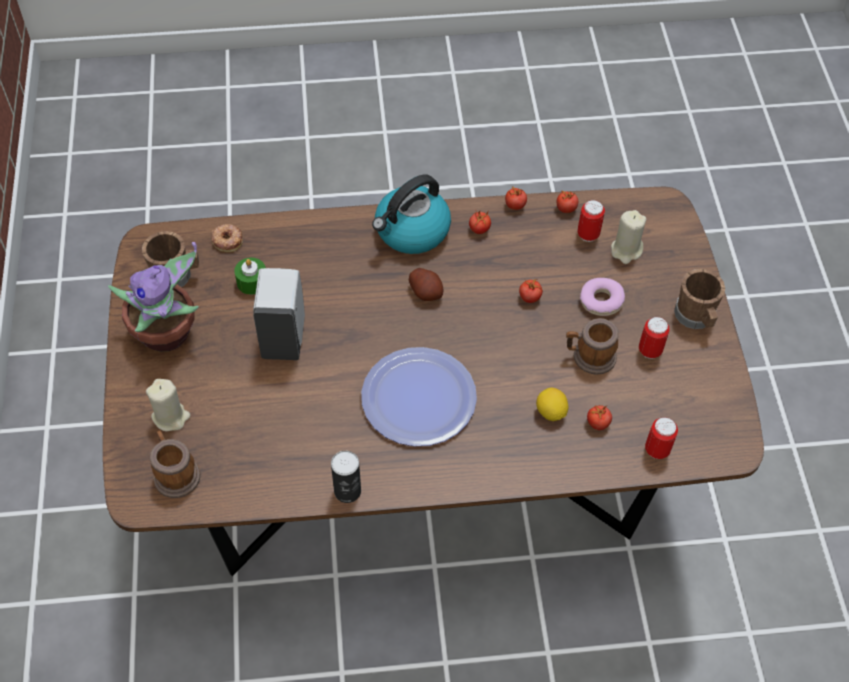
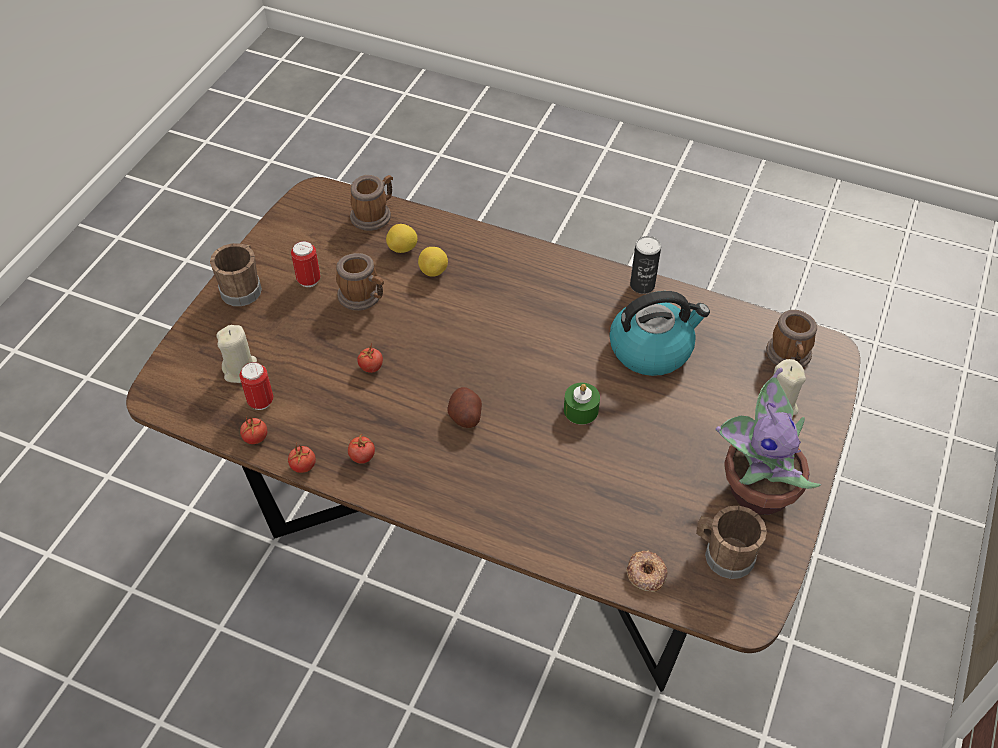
camera: 150 degrees left, 5 degrees down
green candle [234,258,266,295] -> green candle moved to [564,383,600,425]
white soap dispenser [253,268,305,360] -> none
plate [361,347,477,446] -> none
kettle [372,174,451,254] -> kettle moved to [609,291,710,376]
donut [580,278,625,316] -> none
tomato [587,405,612,430] -> lemon [386,224,417,253]
can [645,417,678,459] -> mug [350,175,393,231]

